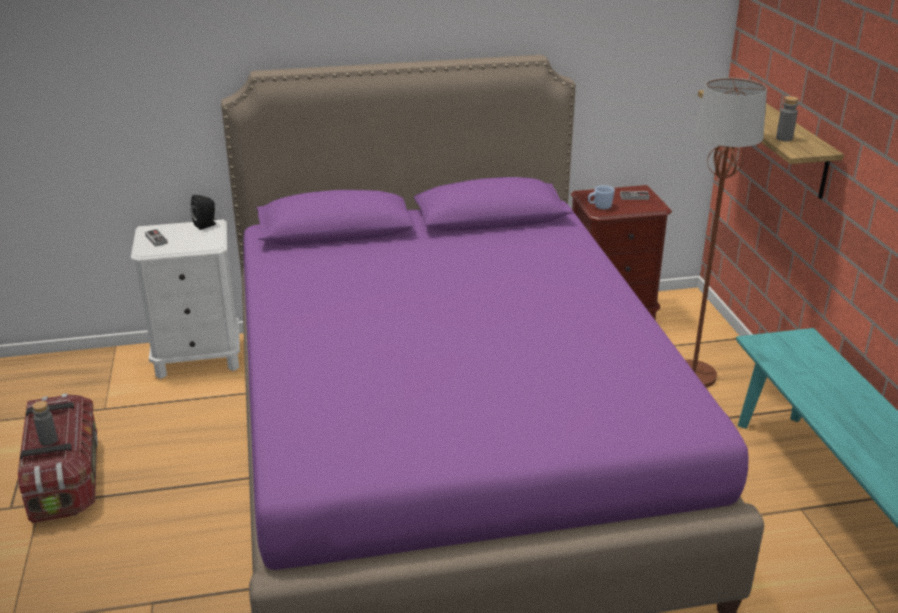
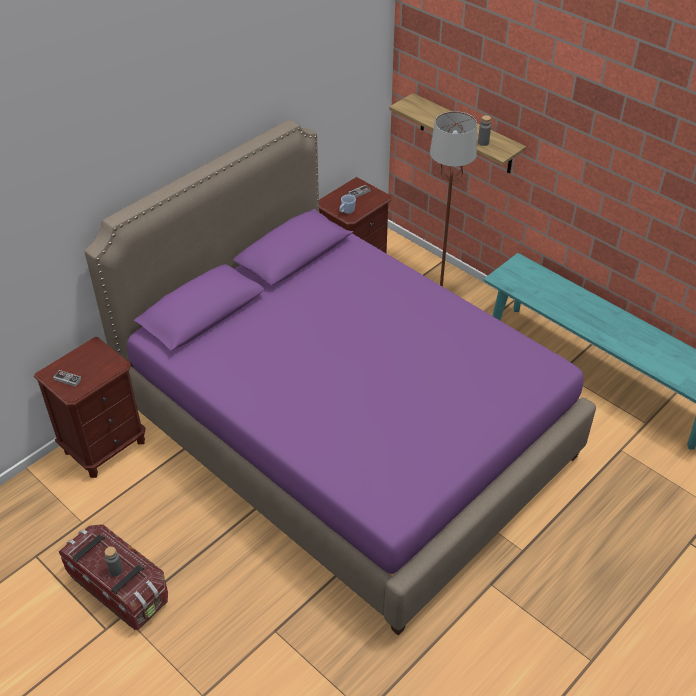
camera: 35 degrees left, 15 degrees up
white nightstand [131,219,240,379] -> brown nightstand [34,336,146,478]
black speaker [191,195,216,230] -> none

